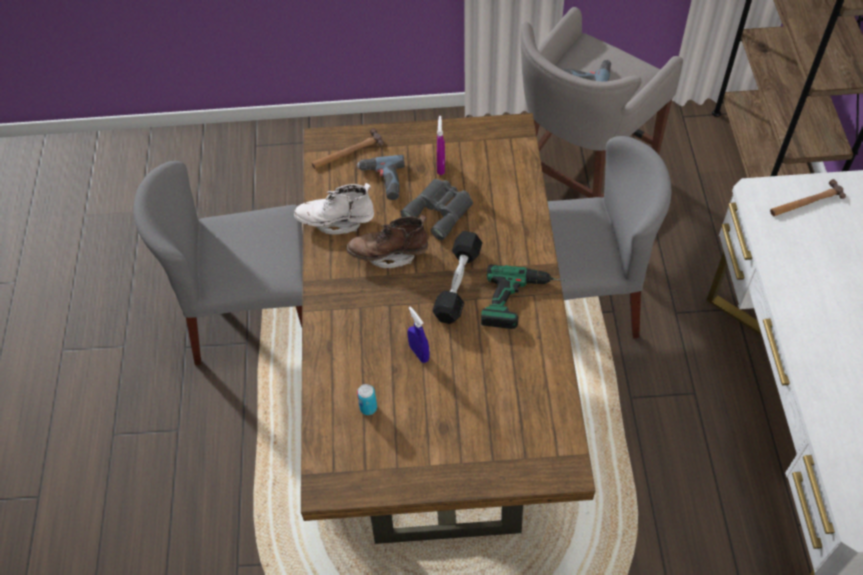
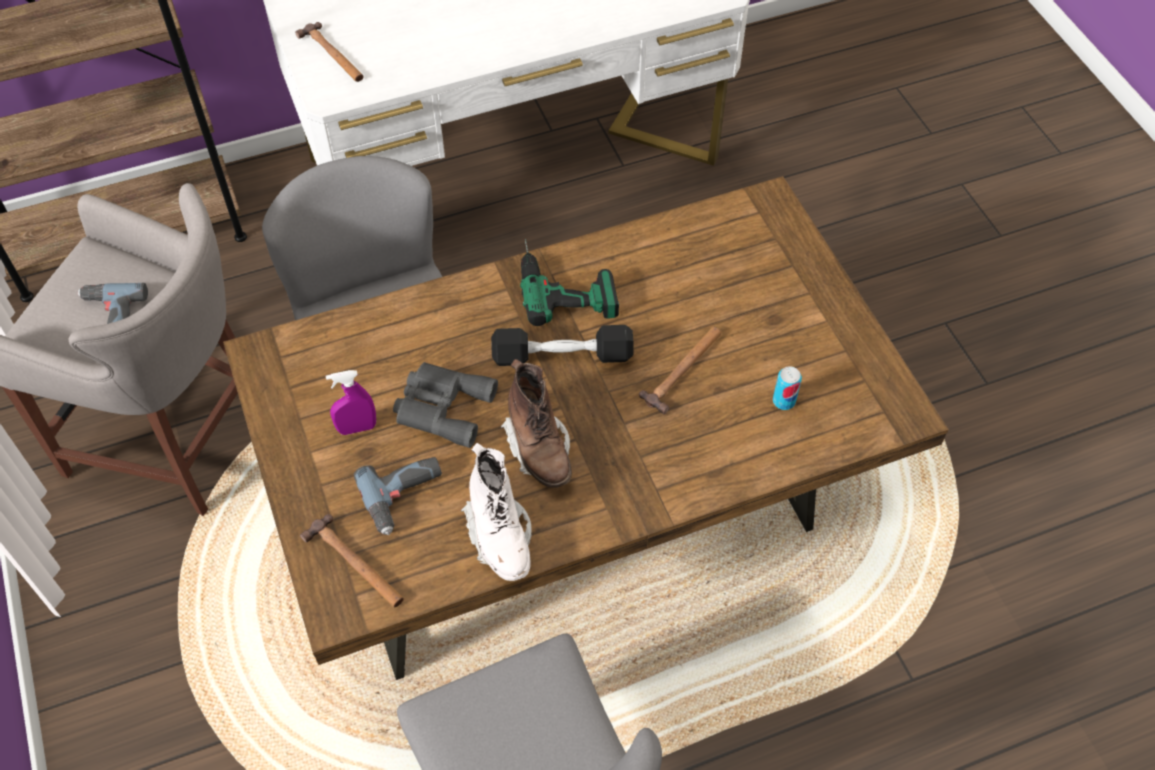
camera: 110 degrees left, 0 degrees up
blue spray bottle [407,307,430,363] -> hammer [639,327,721,415]

